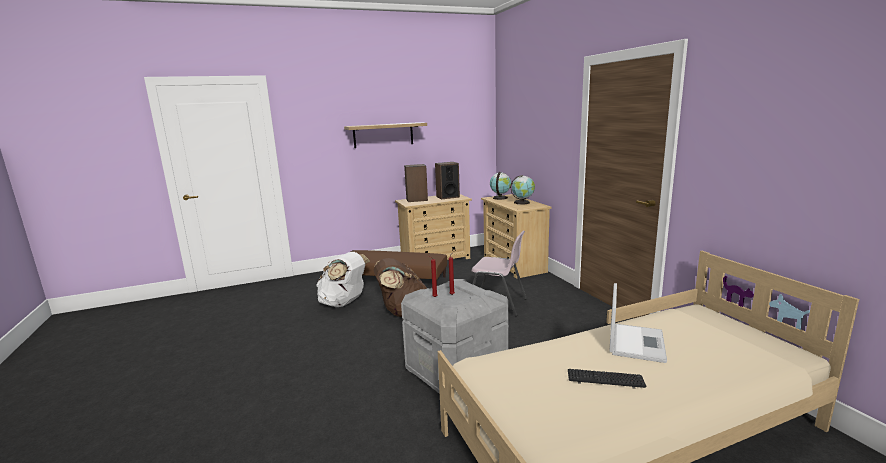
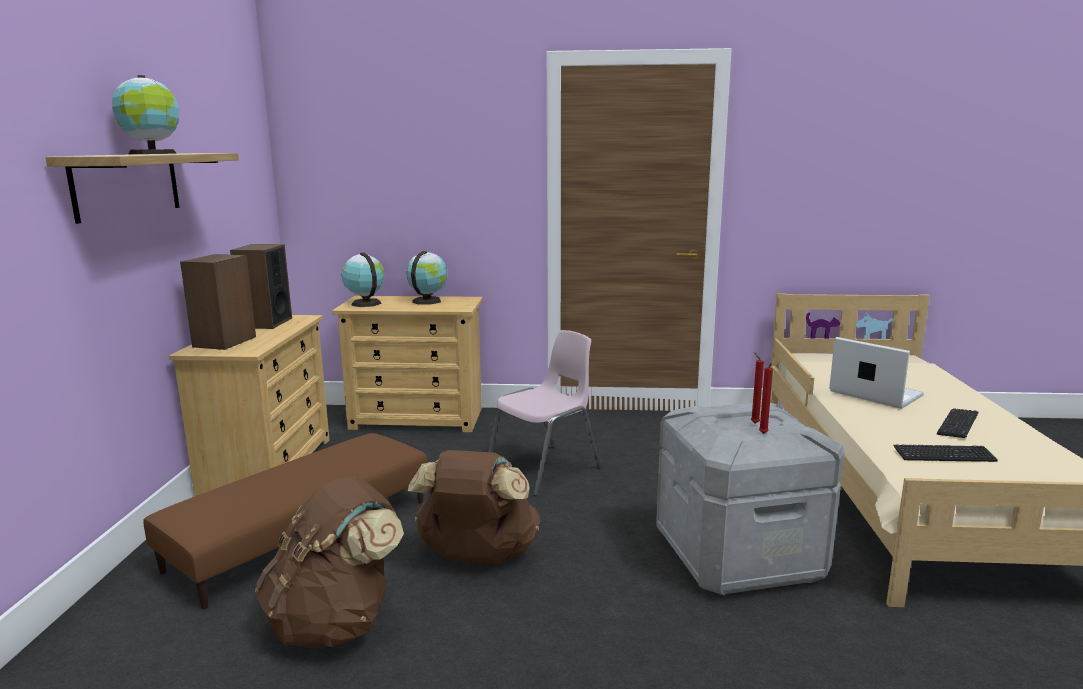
camera: 65 degrees left, 0 degrees up
white backpack [316,252,370,307] -> brown backpack [255,476,404,649]
none -> globe [112,75,179,154]
none -> keyboard [893,445,998,462]

